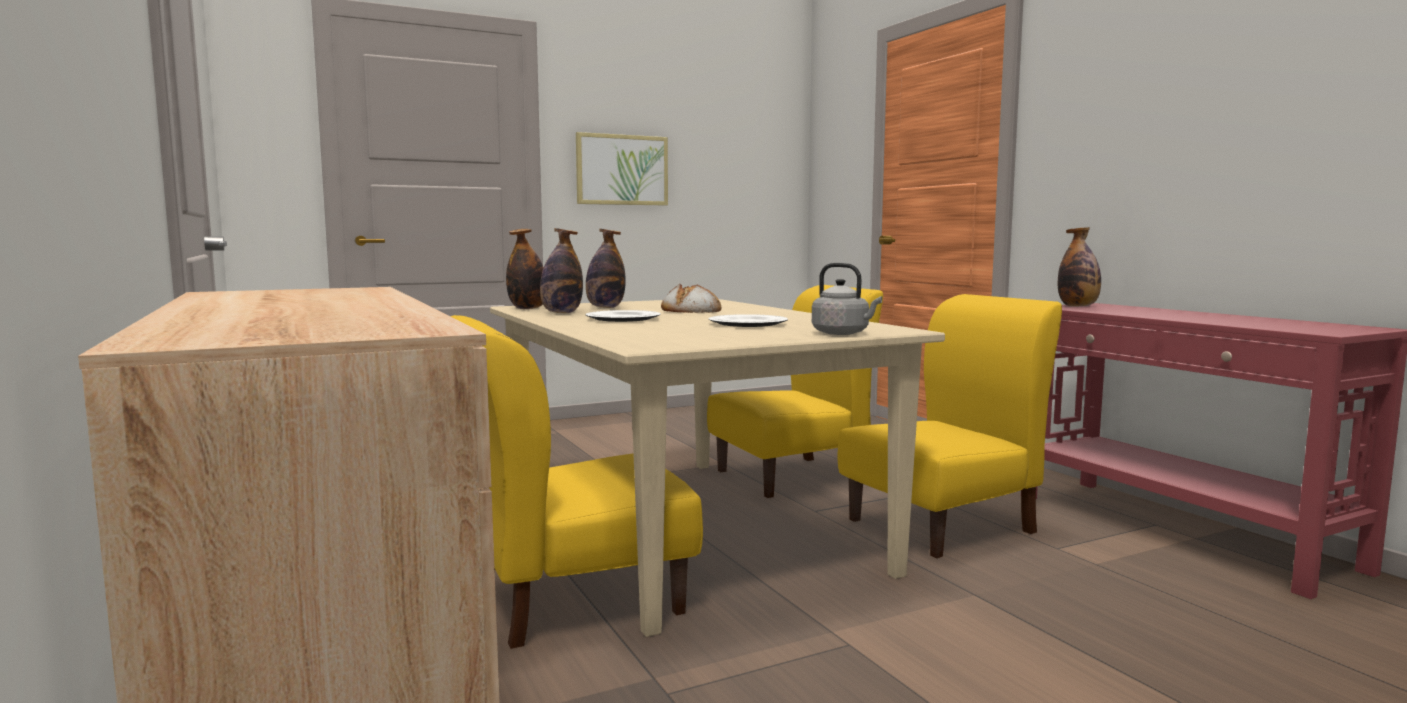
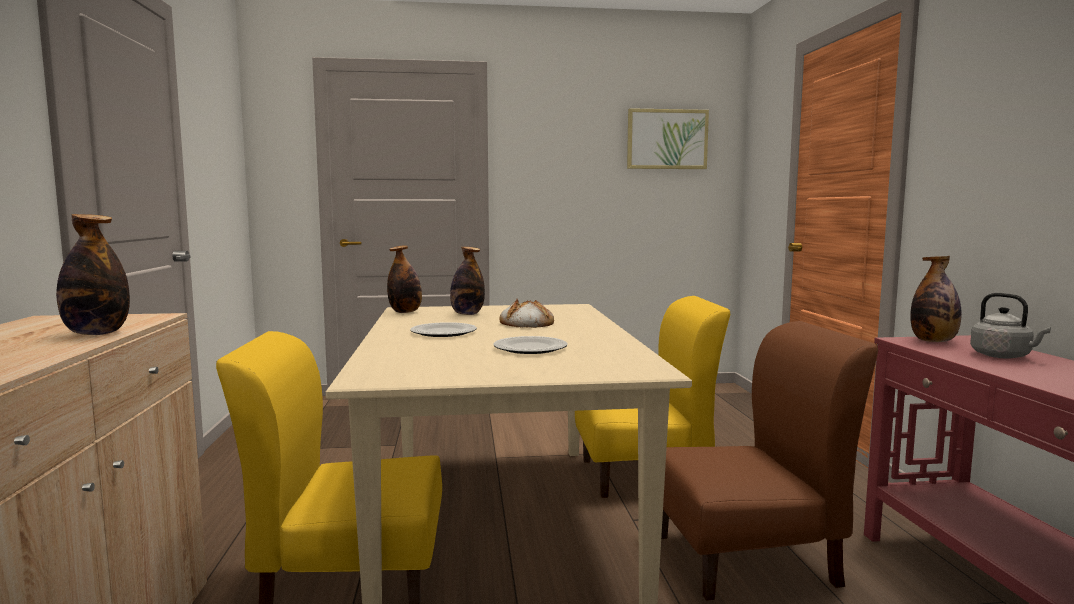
camera: 20 degrees right, 0 degrees up
bottle [540,228,583,313] -> bottle moved to [56,214,130,335]
picture [576,132,668,205] -> picture moved to [627,108,709,169]
grey kettle [812,263,882,335] -> grey kettle moved to [970,293,1051,359]
yellow chair [837,294,1062,558] -> brown chair [661,321,878,601]

